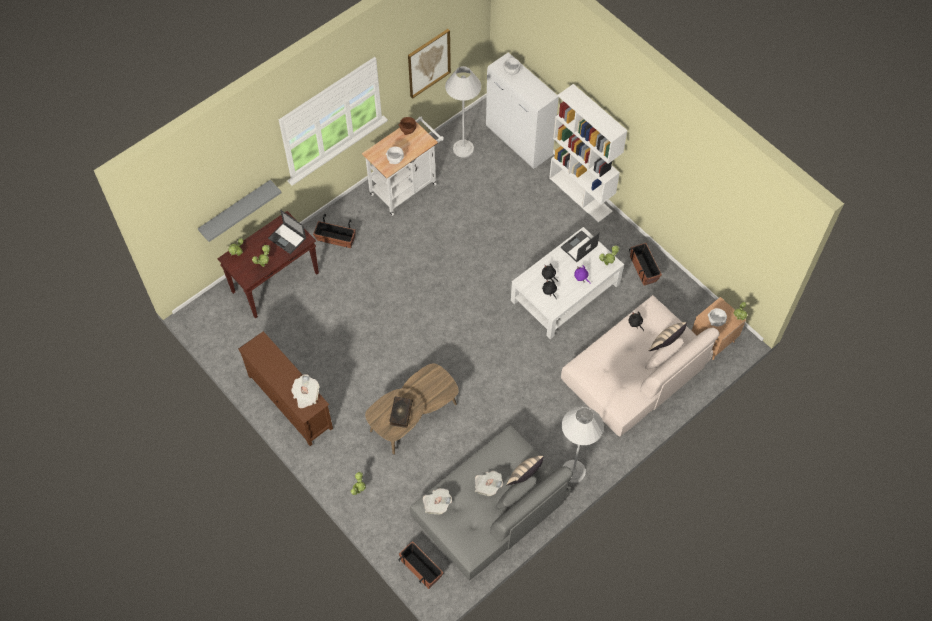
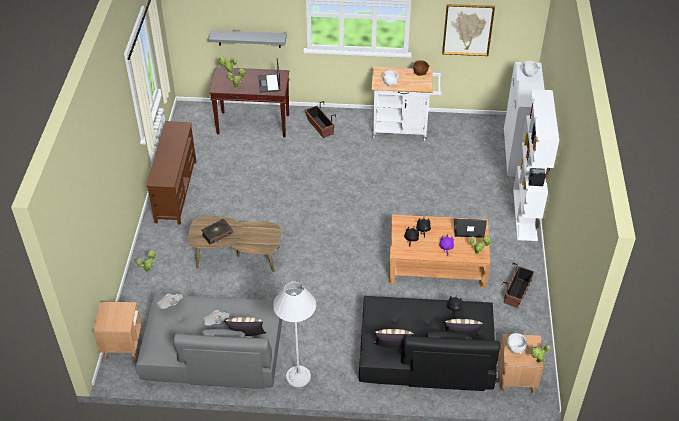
camera: 45 degrees right, 15 degrees down
newspaper [291,374,320,409] -> none
planter [398,541,443,589] -> brown side table [93,302,142,361]
white floor lamp [445,66,481,158] -> none
white coffee table [511,227,624,339] -> brown coffee table [389,215,490,289]
beige sofa [561,295,720,437] -> black sofa [359,296,501,391]
none -> beige pillow [374,329,413,348]

